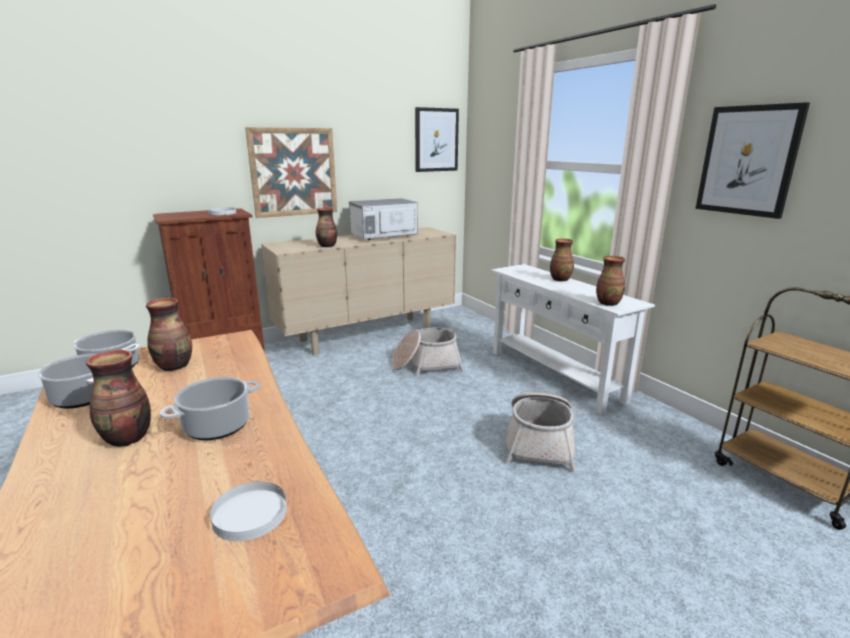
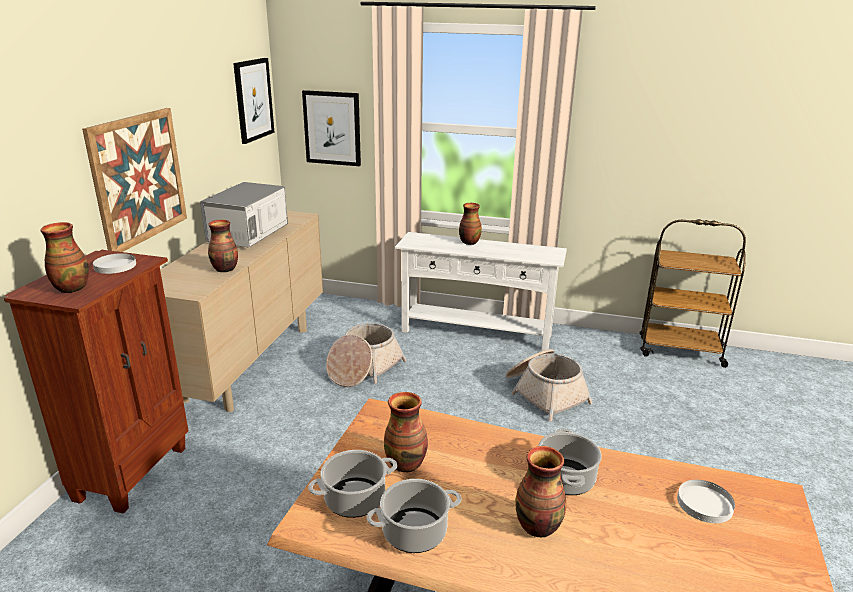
camera: 45 degrees left, 5 degrees up
vase [596,256,625,306] -> vase moved to [40,222,89,293]
picture [695,102,810,219] -> picture moved to [302,90,361,166]

